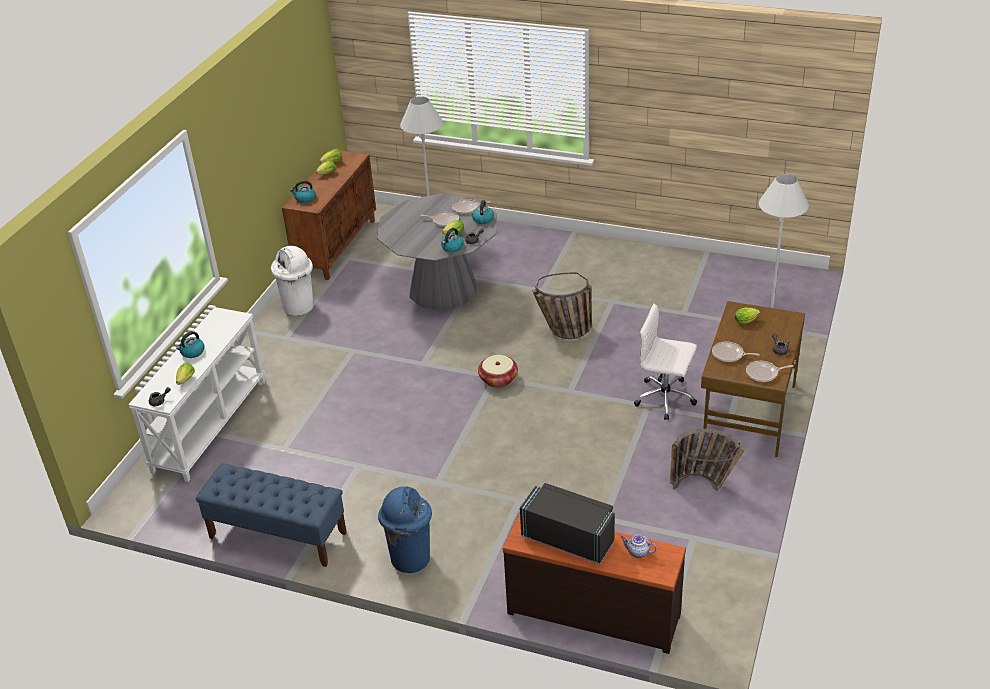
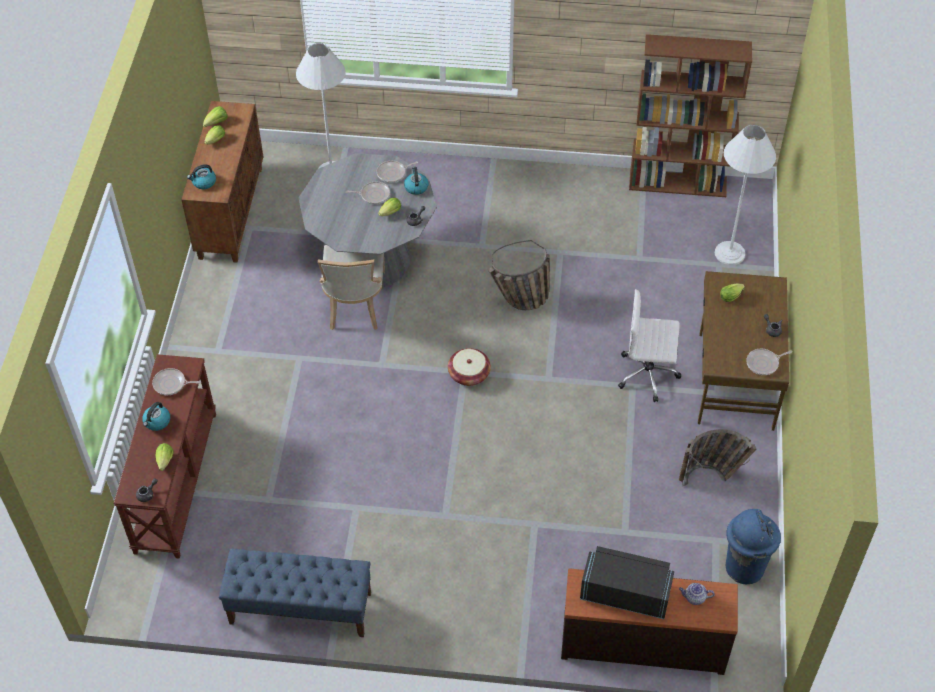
camera: 15 degrees left, 15 degrees up
white console table [128,307,265,482] -> brown console table [113,354,216,559]
white trash can [271,246,314,316] -> none
blue trash can [378,486,432,573] -> blue trash can moved to [726,509,781,584]
kettle [441,228,463,252] -> none
frying pan [712,341,760,362] -> frying pan moved to [152,368,201,395]
none -> beige chair [318,245,385,330]
none -> brown bookcase [629,34,752,197]

